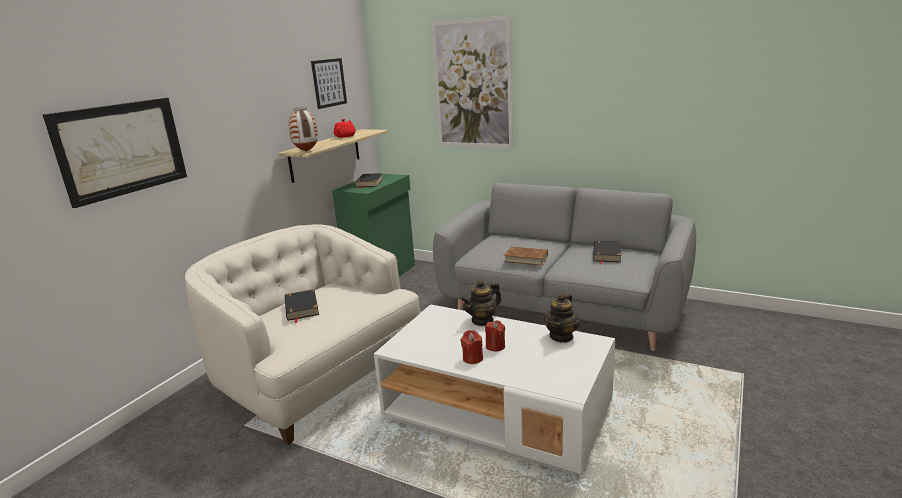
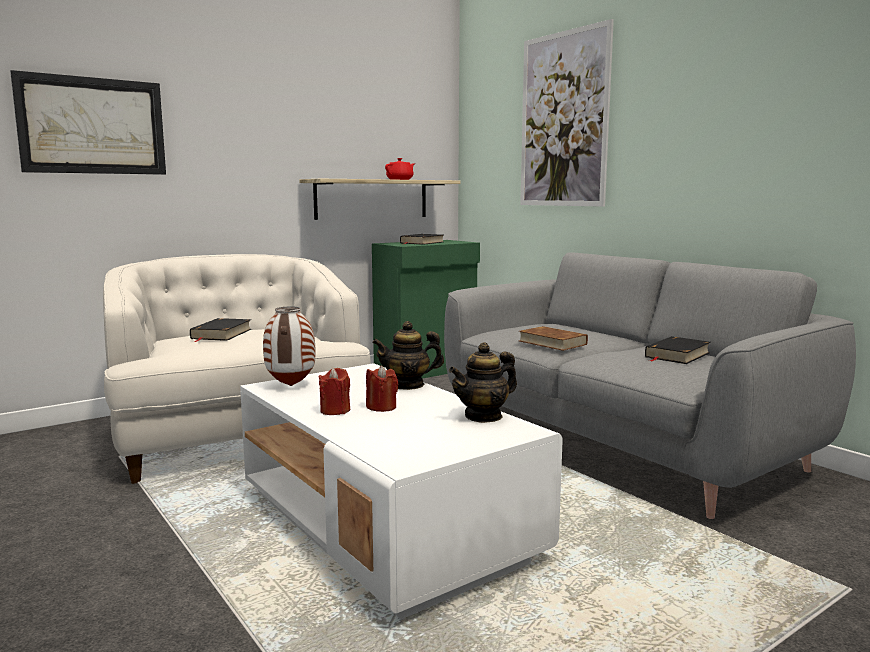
camera: 25 degrees right, 10 degrees down
vase [289,107,318,152] -> vase moved to [263,307,315,386]
picture [311,58,347,109] -> none

